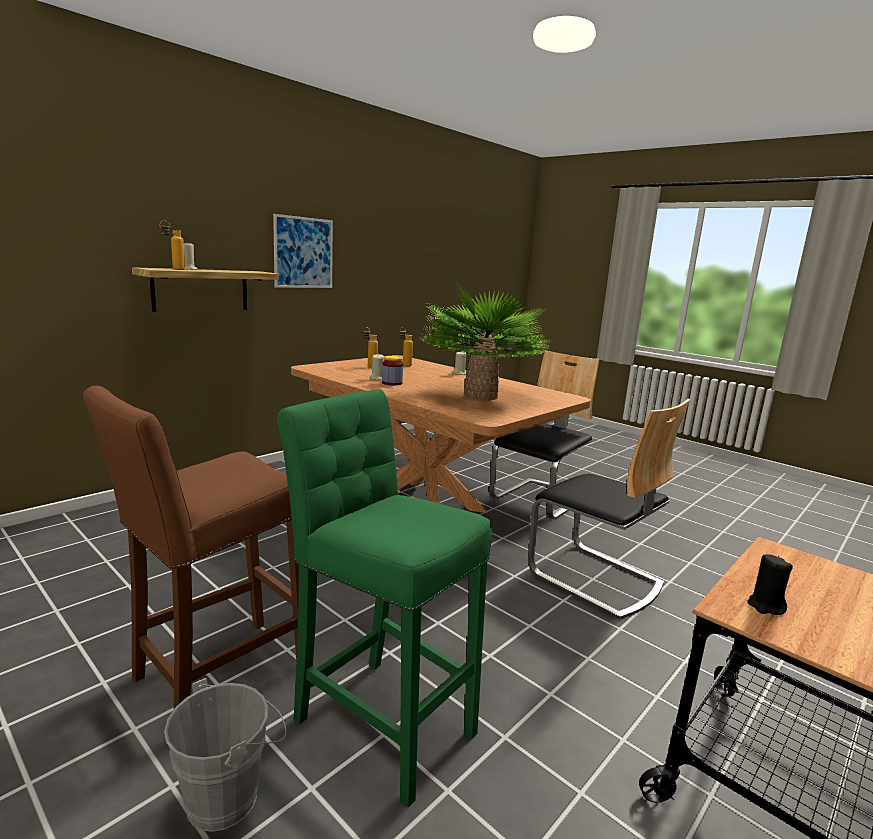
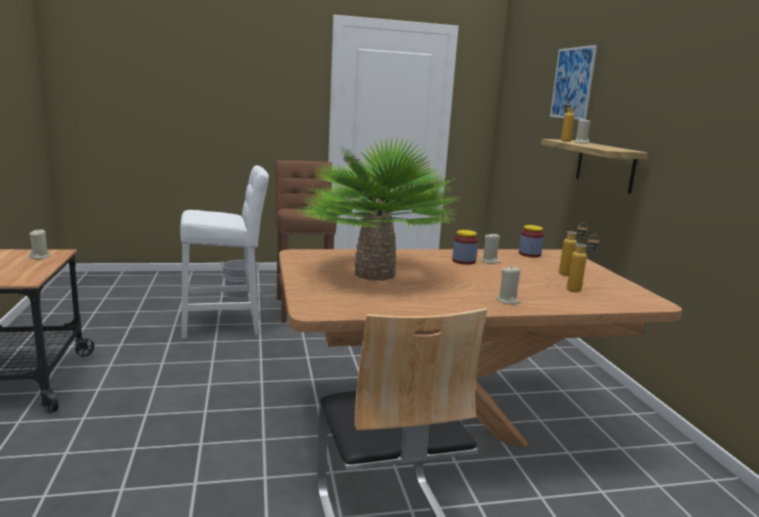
camera: 125 degrees right, 0 degrees up
picture [273,214,333,288] -> picture moved to [550,45,597,120]
green stool [277,389,492,807] -> white stool [180,165,269,338]
chair [528,399,690,619] -> none
black candle [748,554,793,615] -> beige candle [29,229,50,259]
none -> jar [519,225,544,257]

